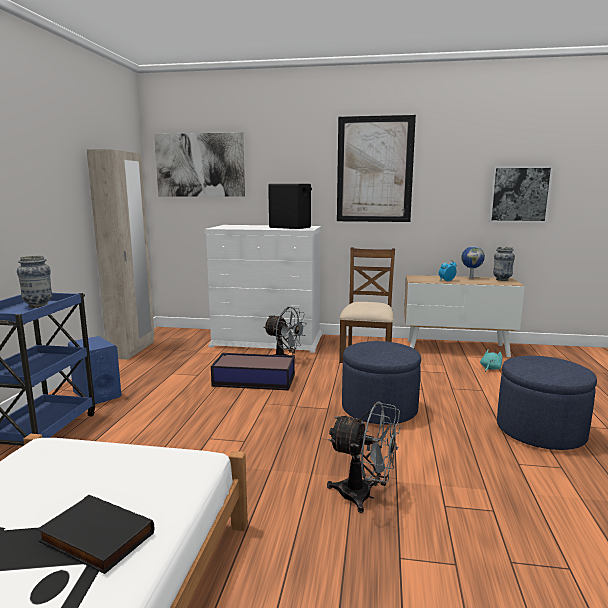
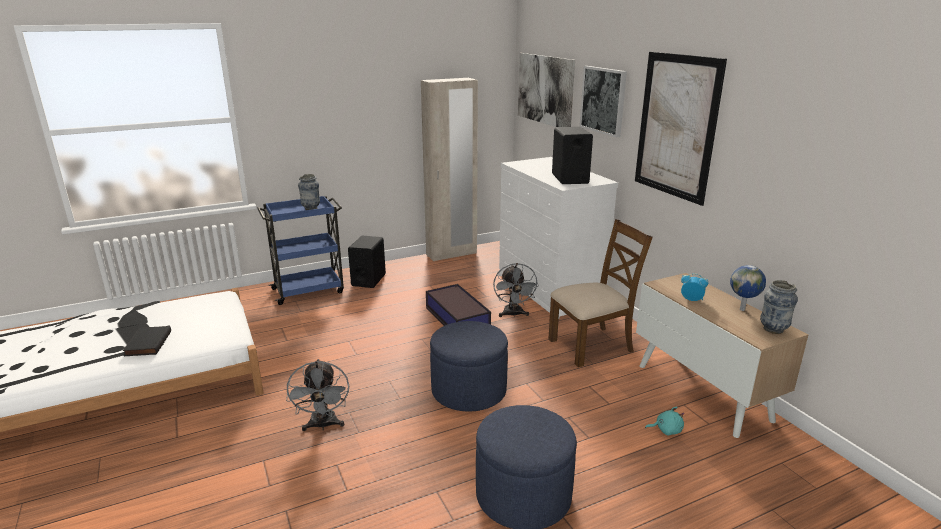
camera: 55 degrees right, 10 degrees up
blue speaker [68,336,121,404] -> black speaker [348,236,386,288]
picture [488,166,553,223] -> picture moved to [580,66,627,137]

